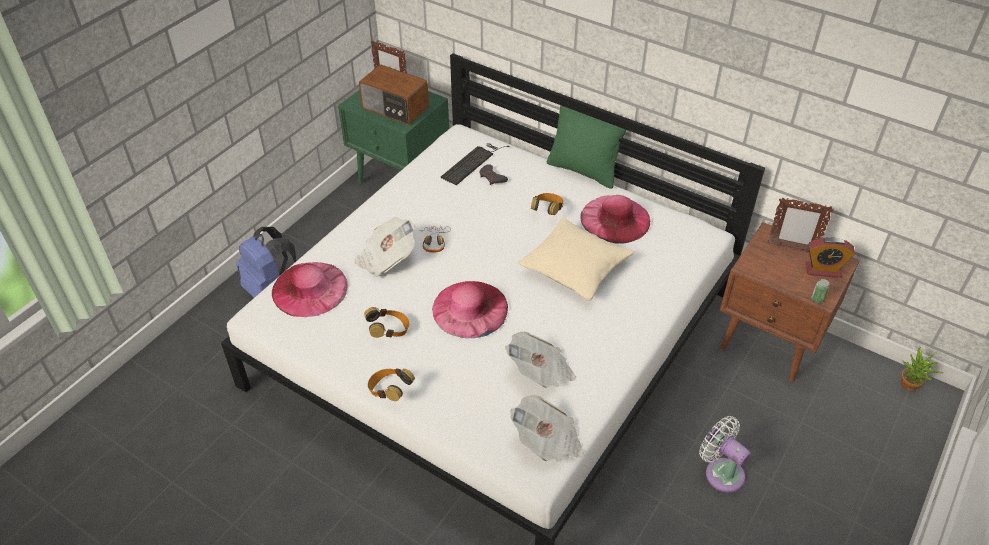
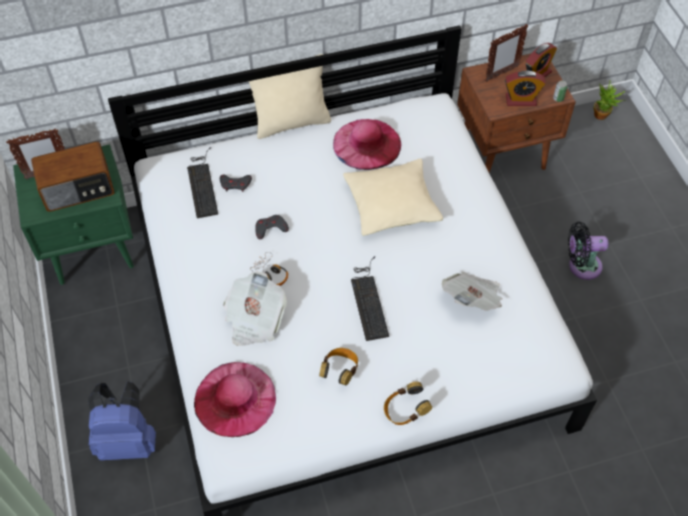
camera: 50 degrees left, 10 degrees up
pink hat [432,281,508,338] -> keyboard [351,256,389,341]
newspaper [510,395,584,462] -> none
headphones [531,193,563,215] -> none
green pillow [547,105,627,189] -> beige pillow [249,54,331,139]
white fan [699,416,751,493] -> black fan [568,222,609,280]
none -> grey game controller [255,215,289,239]
none -> alarm clock [505,71,546,106]

